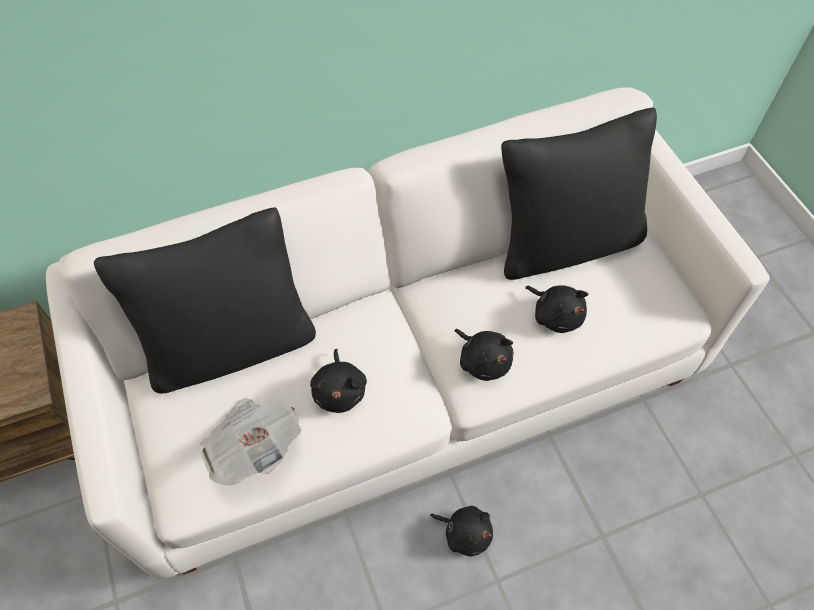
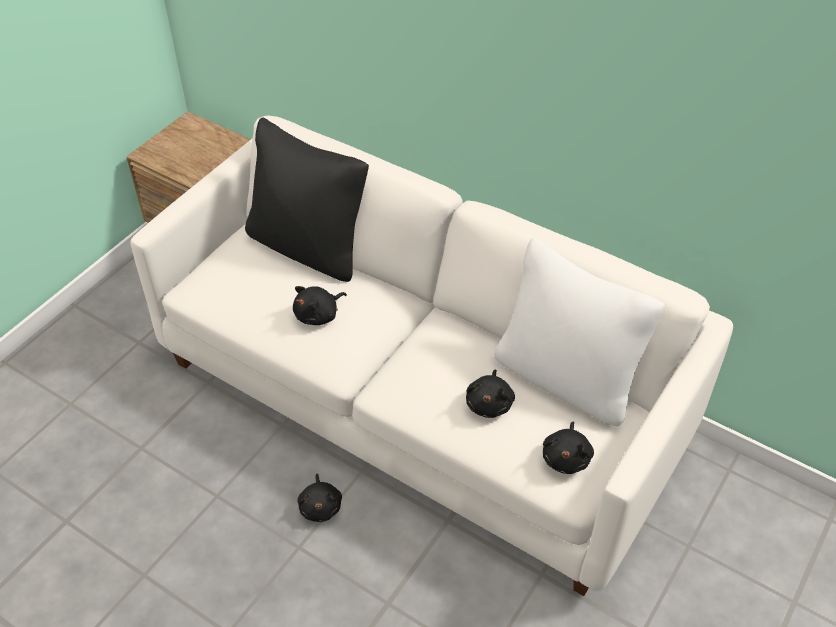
camera: 55 degrees right, 10 degrees down
newspaper [200,398,302,485] -> none
black plush toy [454,329,514,381] -> black plush toy moved to [543,422,594,474]
black pillow [501,108,657,280] -> white pillow [494,238,665,426]

